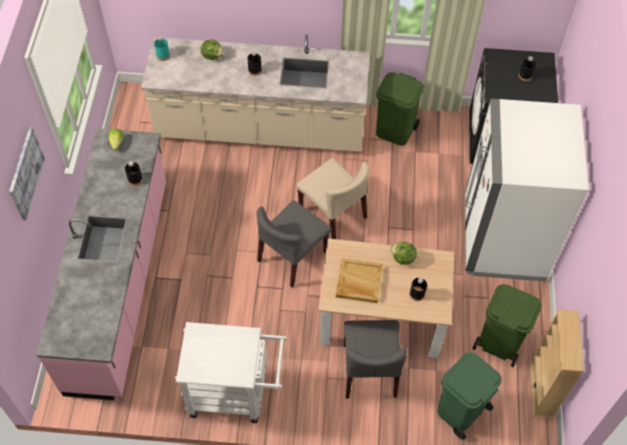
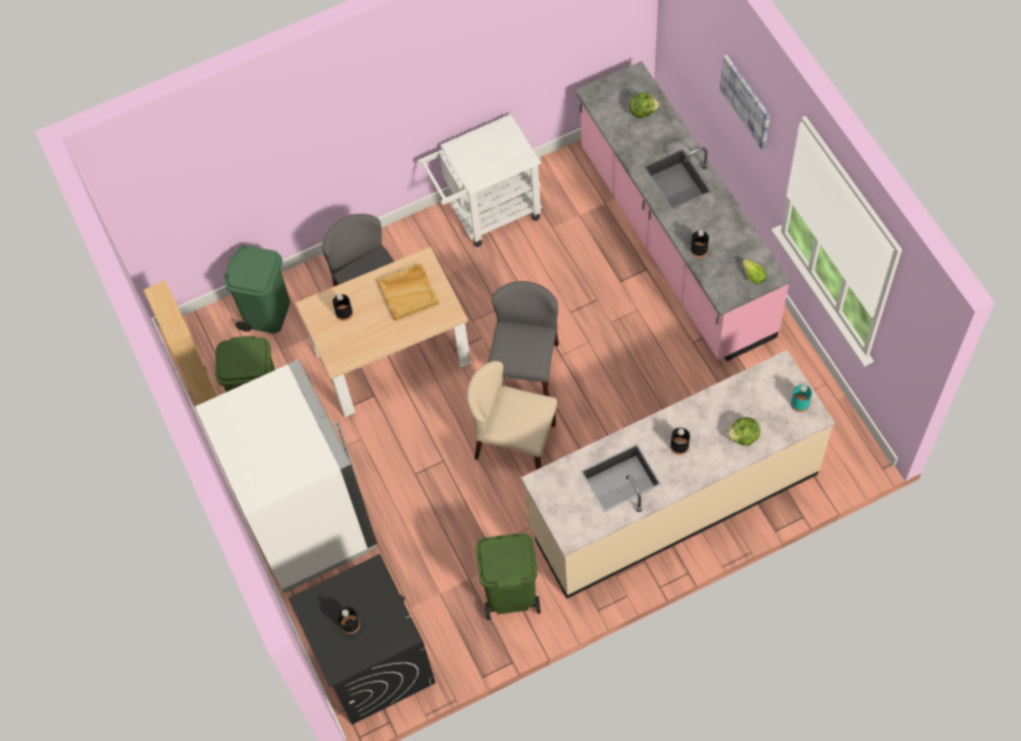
camera: 155 degrees right, 5 degrees up
lettuce [390,242,417,265] -> lettuce moved to [629,92,660,118]

